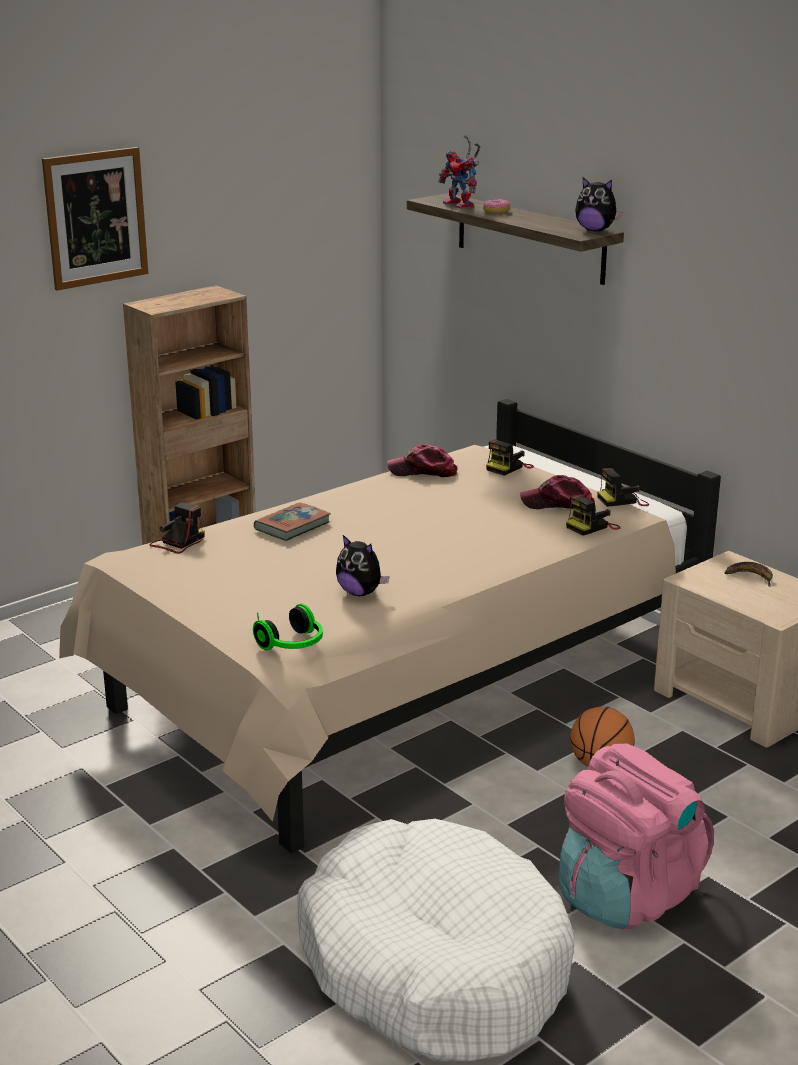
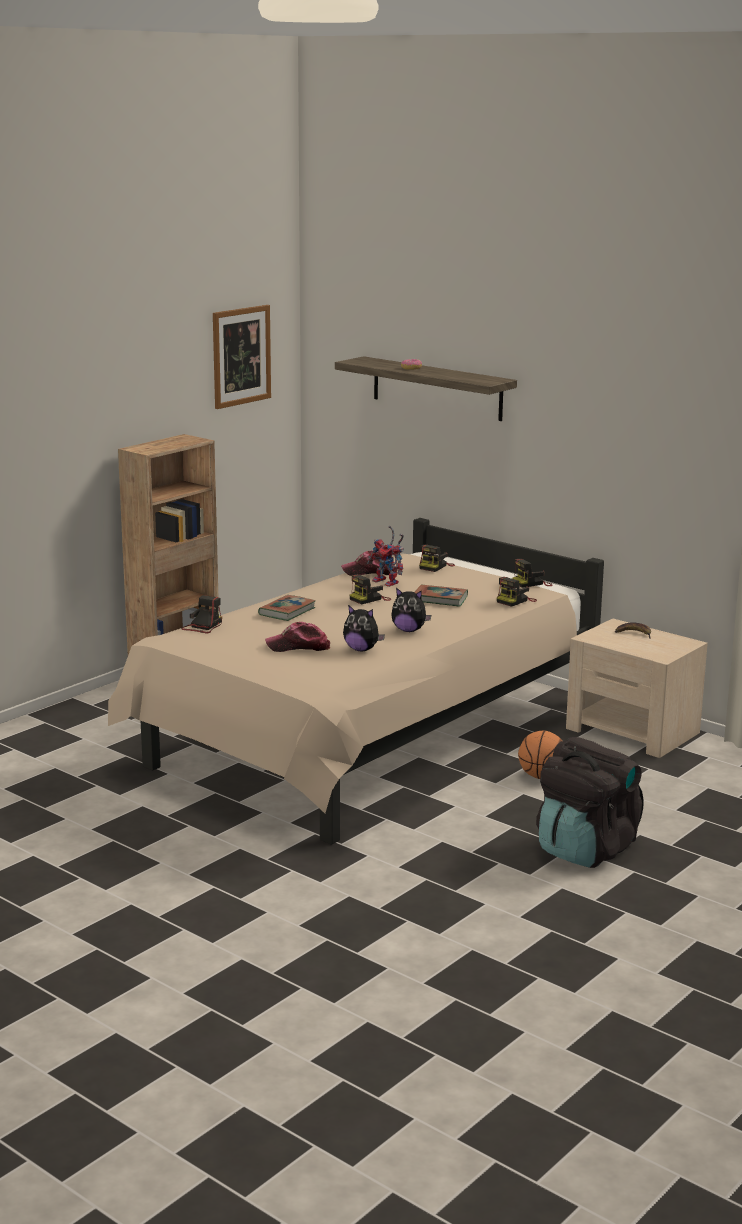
camera: 10 degrees left, 5 degrees down
picture [42,147,148,291] -> picture moved to [213,305,271,409]
headphones [253,604,323,650] -> none
white dog bed [297,819,575,1061] -> none
toy robot [438,135,480,208] -> toy robot moved to [367,526,404,587]
cap [520,475,595,509] -> cap moved to [265,622,330,652]
pink backpack [559,744,714,929] -> black backpack [536,737,644,868]
plush toy [575,177,623,231] -> plush toy moved to [391,588,431,632]
none -> camera [349,574,391,604]
none -> book [415,585,468,607]

